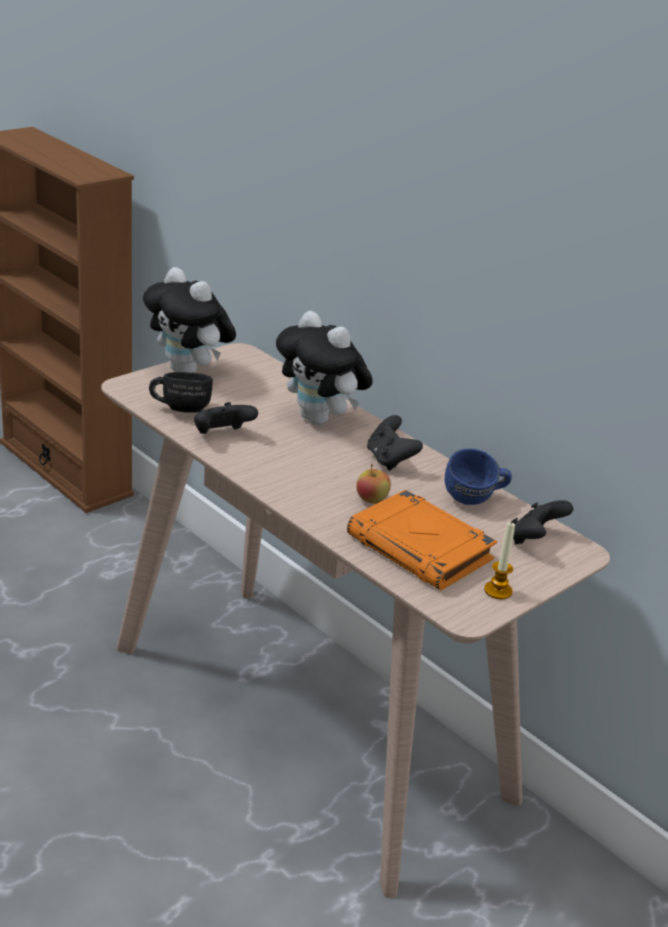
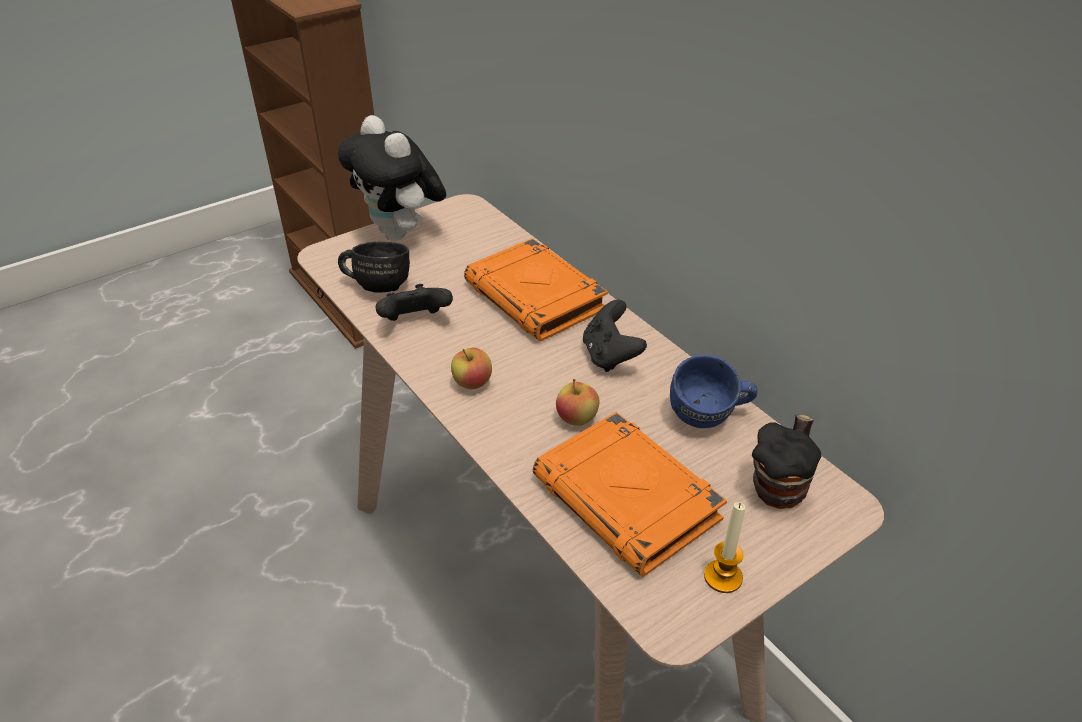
camera: 10 degrees right, 10 degrees up
plush toy [276,311,373,425] -> orange book [464,238,608,342]
black game controller [512,500,573,544] -> mug [752,414,821,509]
none -> apple [451,348,492,389]

